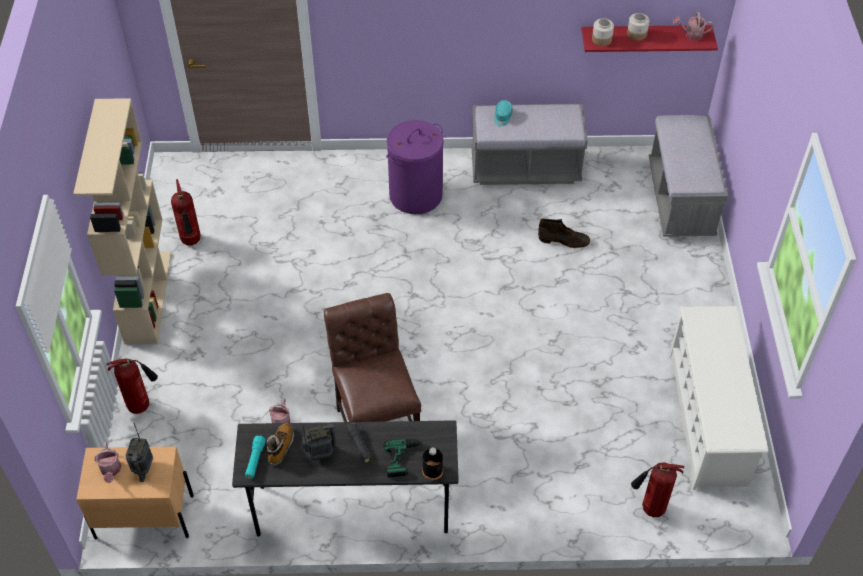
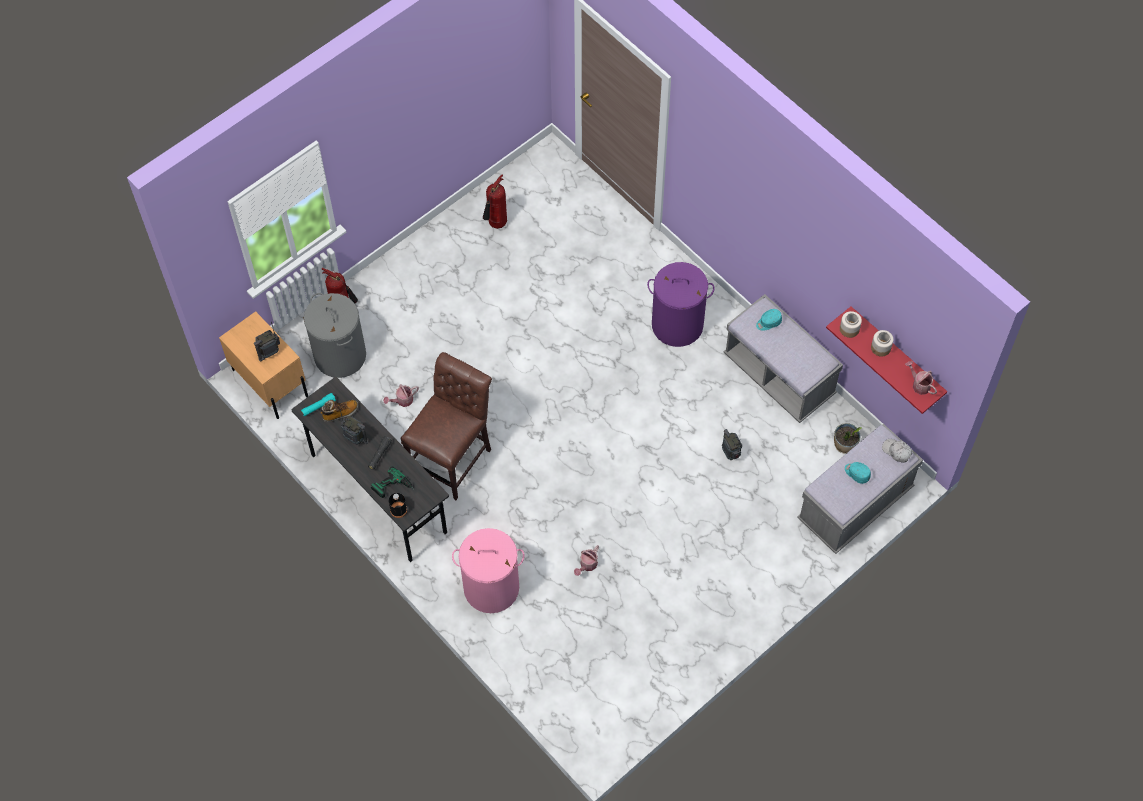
camera: 50 degrees right, 10 degrees up
beige bookcase [73,98,171,344] -> none
watering can [94,442,121,483] -> watering can moved to [574,545,599,576]
brown boot [538,219,590,248] -> radio [722,429,742,460]
fire extinguisher [631,462,684,517] -> none
white shoe rack [669,306,768,490] -> none
none -> grey laundry basket [304,293,366,378]
none -> pink laundry basket [452,528,525,613]
none -> potted plant [834,423,862,454]
none -> turquoise cap [845,462,871,484]
none -> white cap [882,439,912,463]

